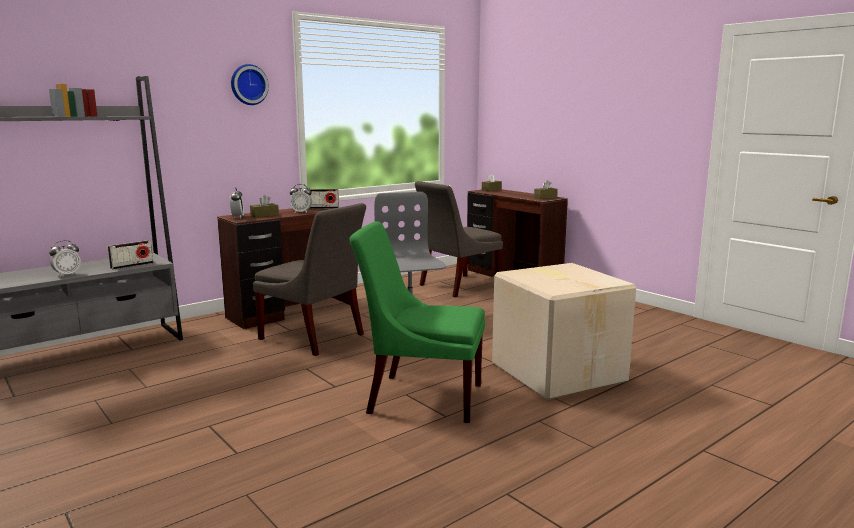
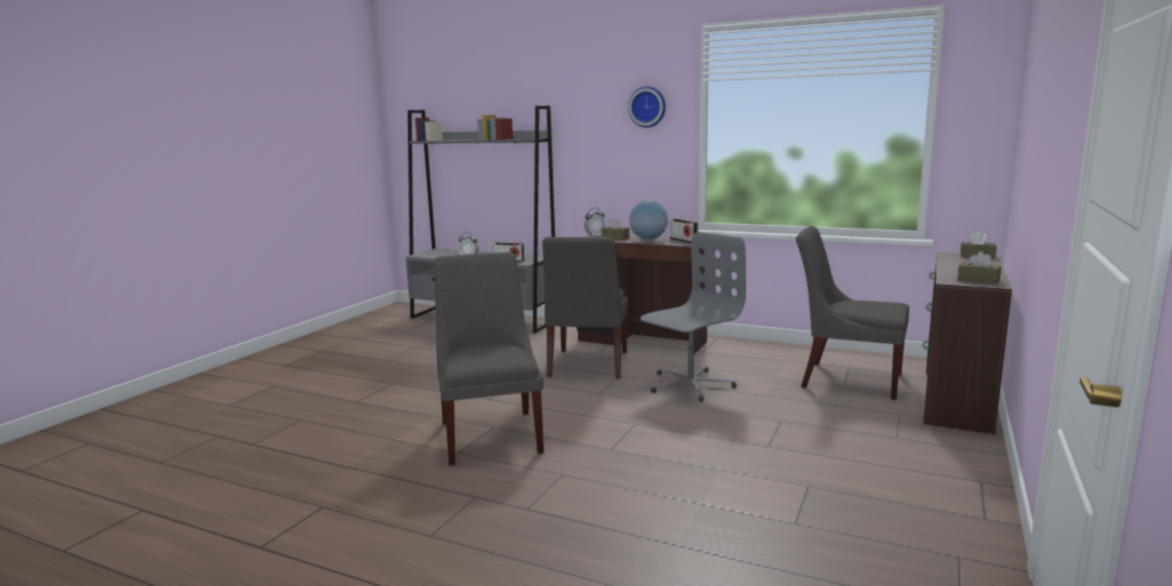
camera: 65 degrees right, 0 degrees up
alarm clock [290,184,312,213] -> globe [629,200,668,242]
green chair [350,221,485,423] -> grey chair [434,252,544,465]
cardboard box [492,263,636,400] -> none

